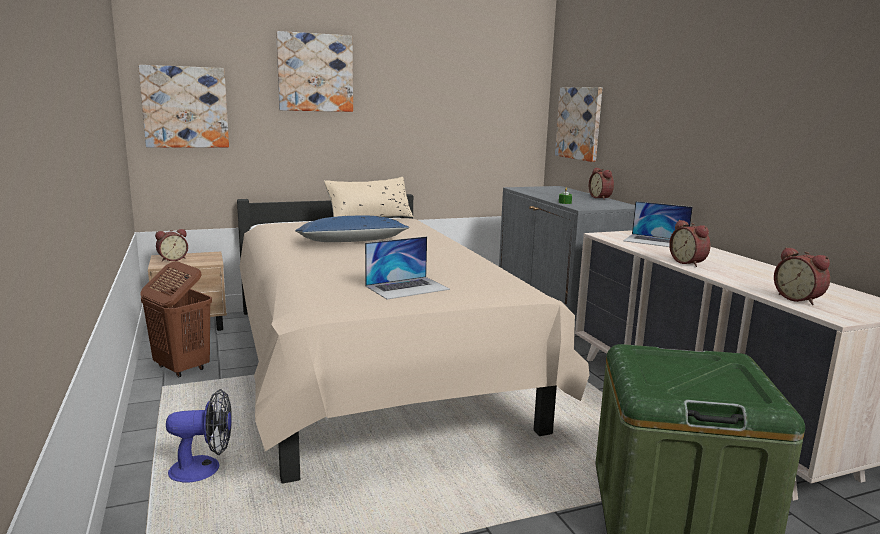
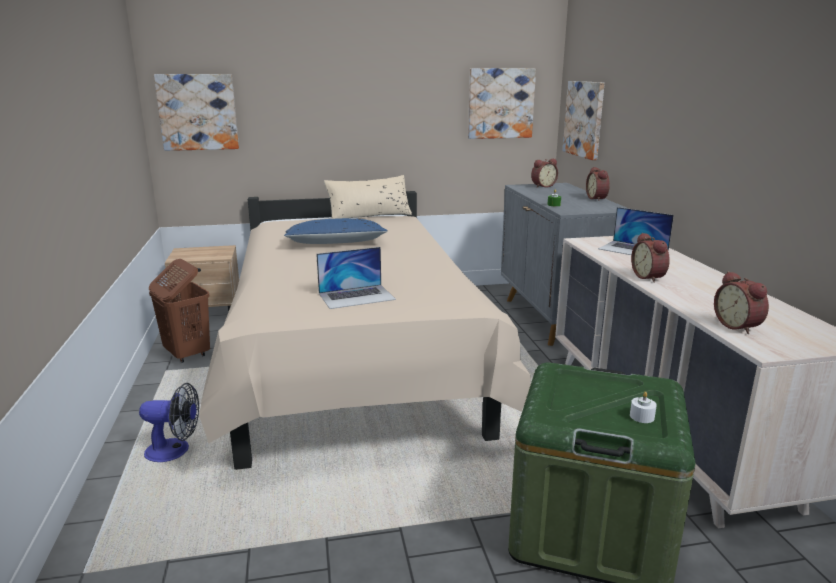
camera: 10 degrees right, 5 degrees up
alarm clock [155,229,188,262] -> alarm clock moved to [531,159,558,188]
picture [276,31,353,112] -> picture moved to [468,68,536,139]
none -> white candle [630,392,657,423]

